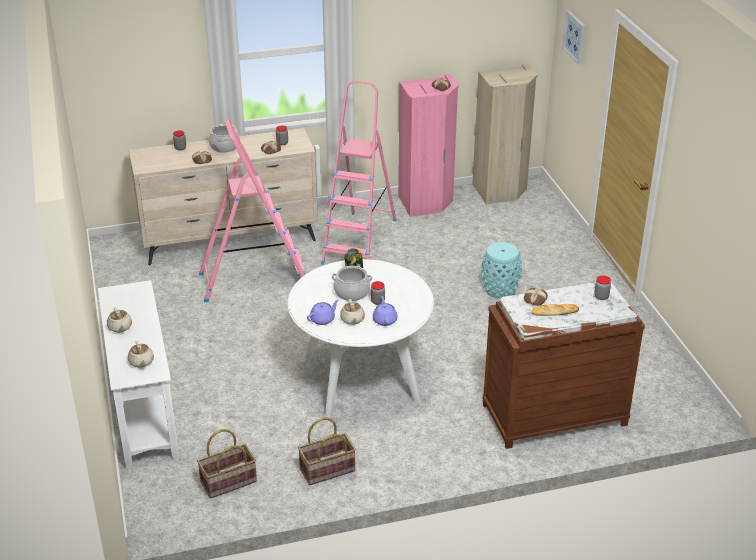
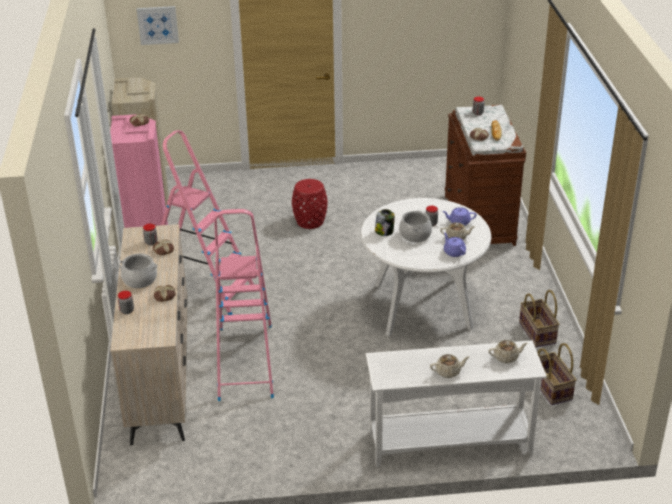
camera: 80 degrees left, 0 degrees up
turquoise stool [481,242,522,299] -> red stool [292,179,327,229]

